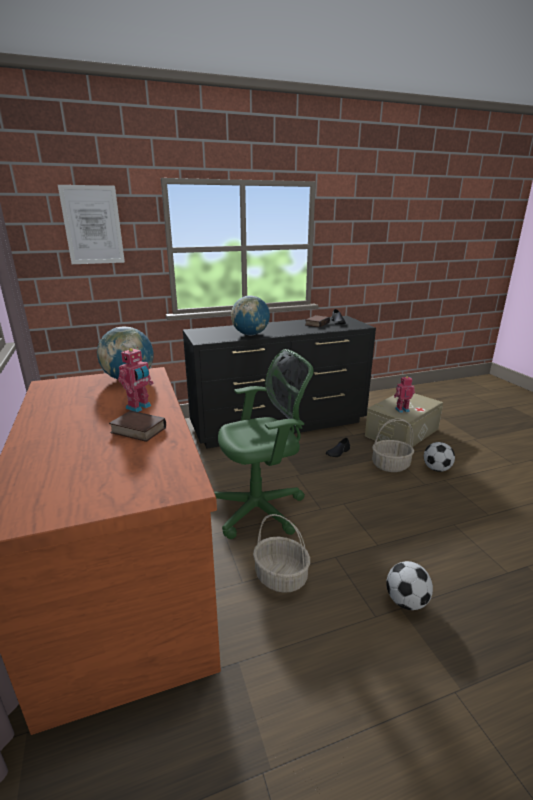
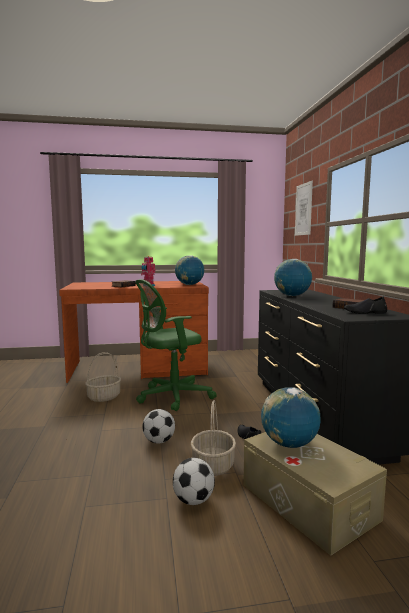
camera: 100 degrees right, 15 degrees down
green office chair [214,349,314,539] -> green office chair turned 75 degrees clockwise [135,279,217,411]
football [386,561,433,610] -> football moved to [142,409,175,444]
toy robot [394,376,415,413] -> globe [261,387,321,448]

